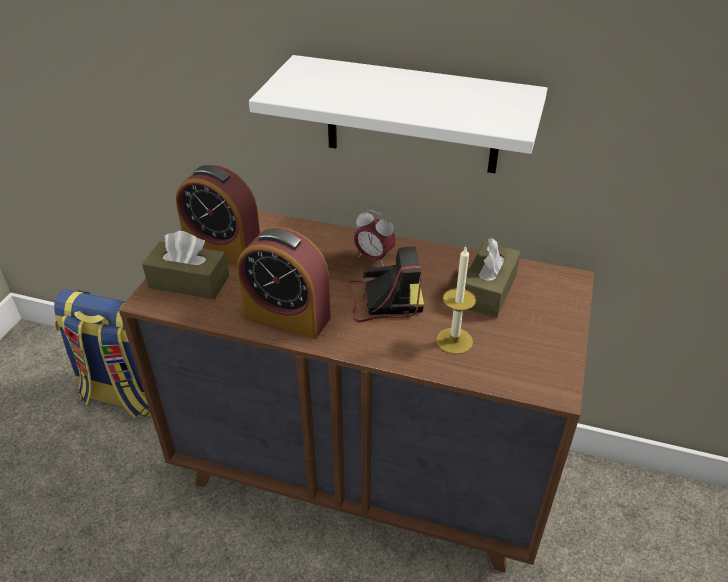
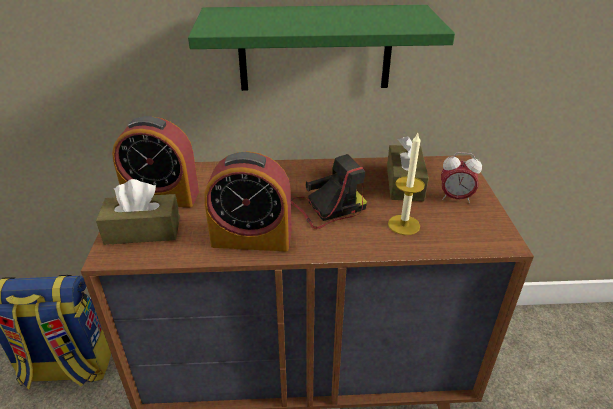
camera: 20 degrees left, 5 degrees down
white shelf [249,55,548,173] -> green shelf [188,5,455,91]
alarm clock [354,210,396,266] -> alarm clock moved to [441,152,482,203]

